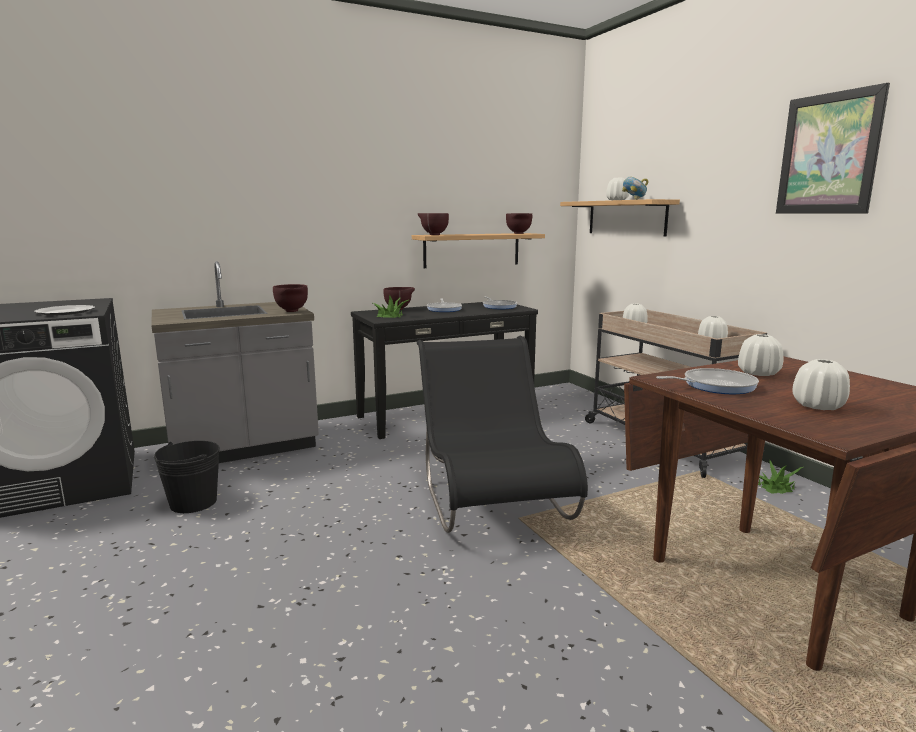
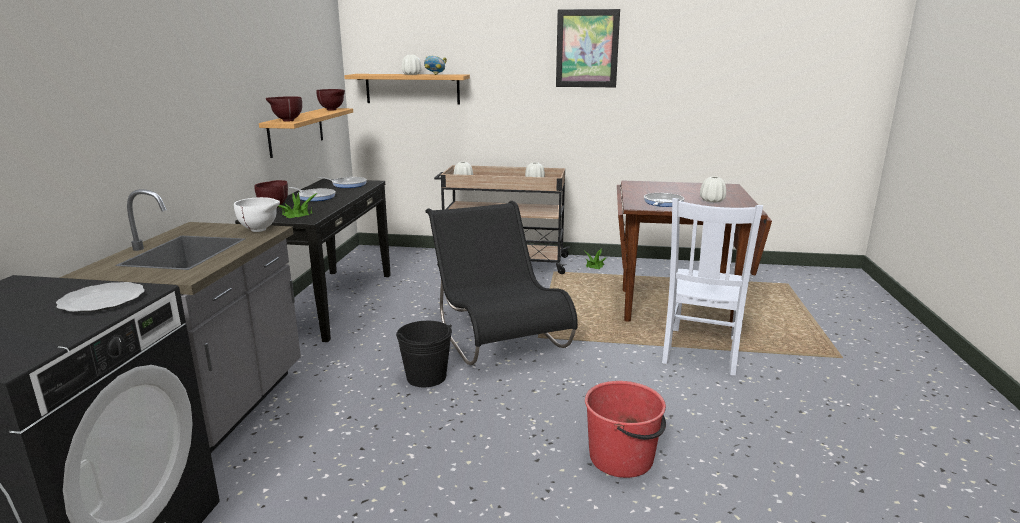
camera: 55 degrees left, 5 degrees up
black bucket [154,441,220,513] -> black bucket moved to [396,321,452,387]
brown bowl [273,284,308,312] -> white bowl [234,197,280,232]
black chair [417,336,588,533] -> black chair turned 45 degrees clockwise [426,201,578,365]
white vase [738,334,783,376] -> none
none -> red bucket [585,381,666,478]
none -> white chair [662,198,763,375]

